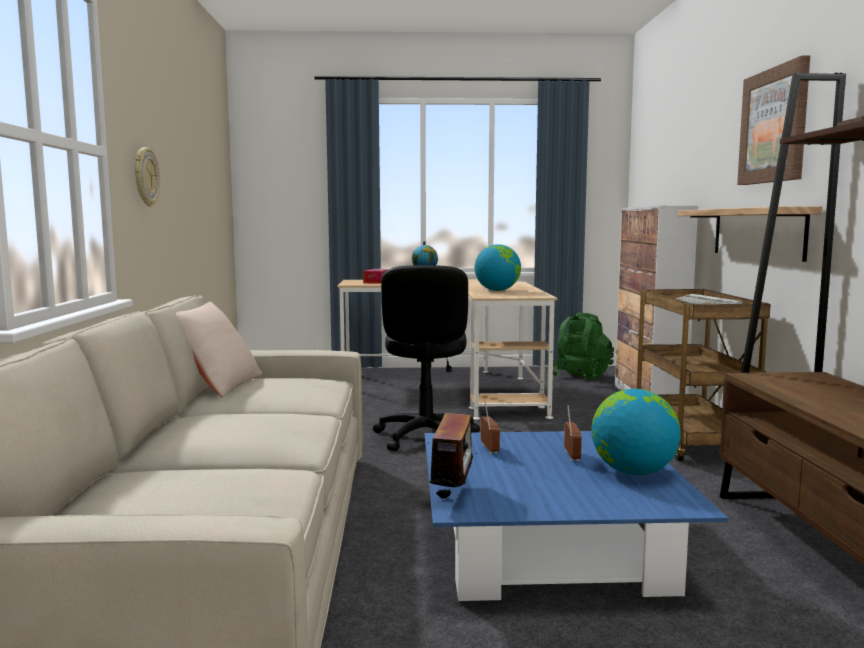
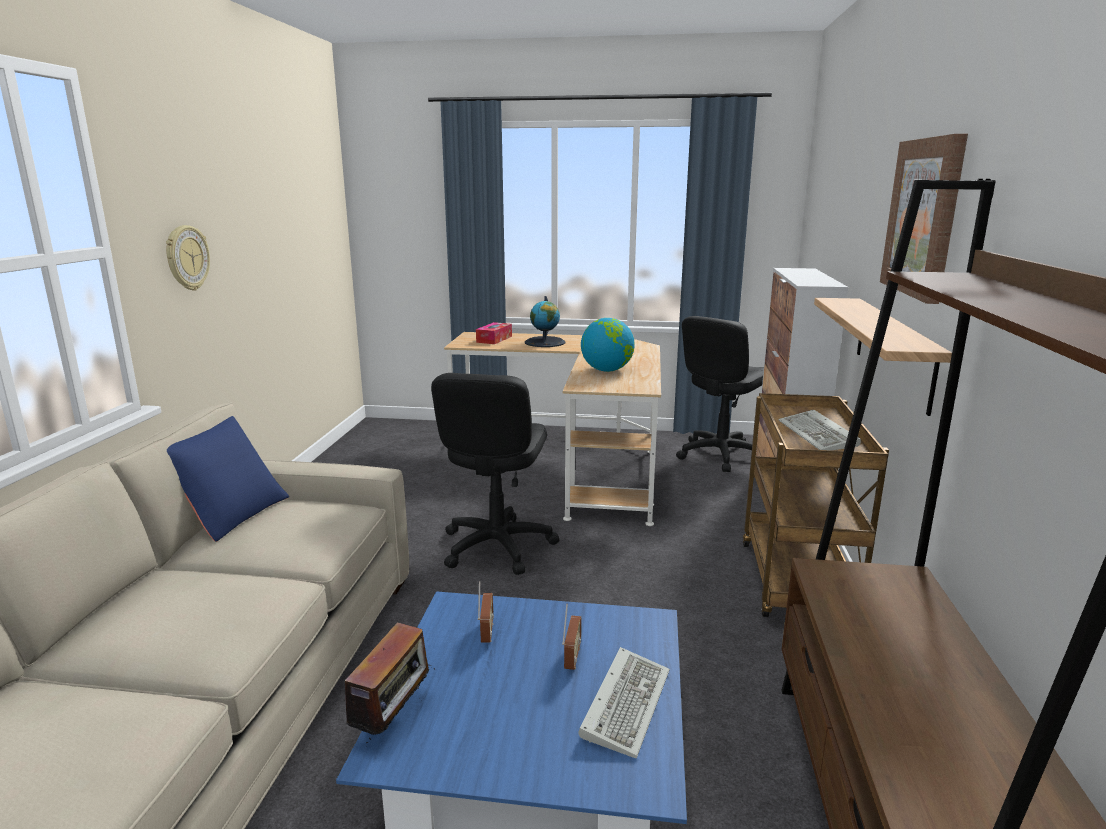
camera: 10 degrees right, 10 degrees up
beige pillow [176,302,263,397] -> blue pillow [167,416,289,542]
green backpack [553,313,614,380] -> black office chair [676,316,764,472]
globe [592,389,681,475] -> keyboard [578,647,670,758]

